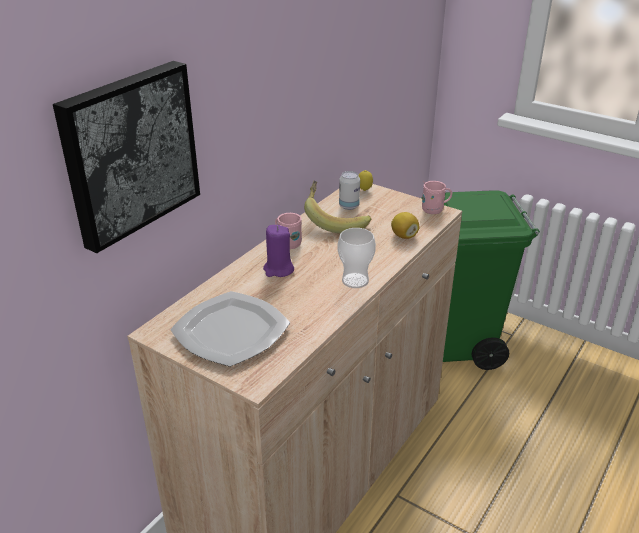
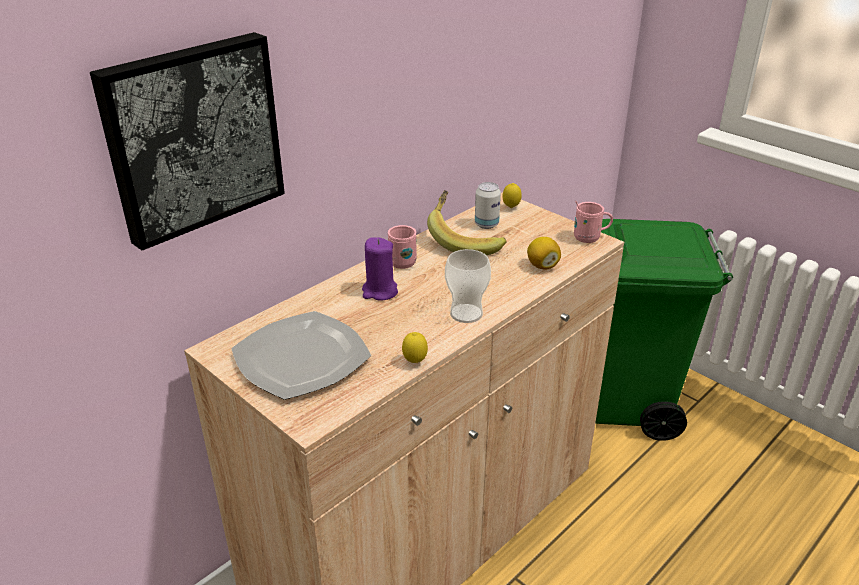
camera: 10 degrees right, 0 degrees up
none -> lemon [402,332,428,363]

